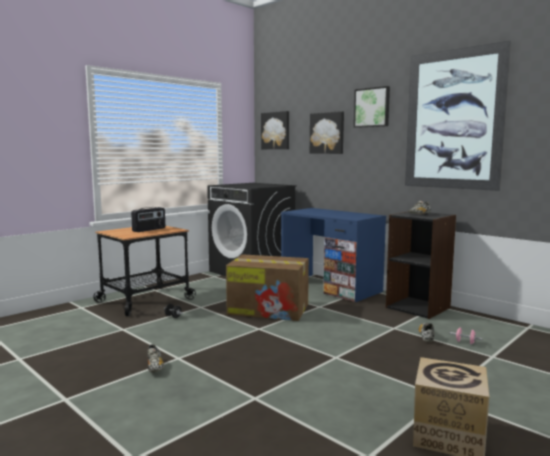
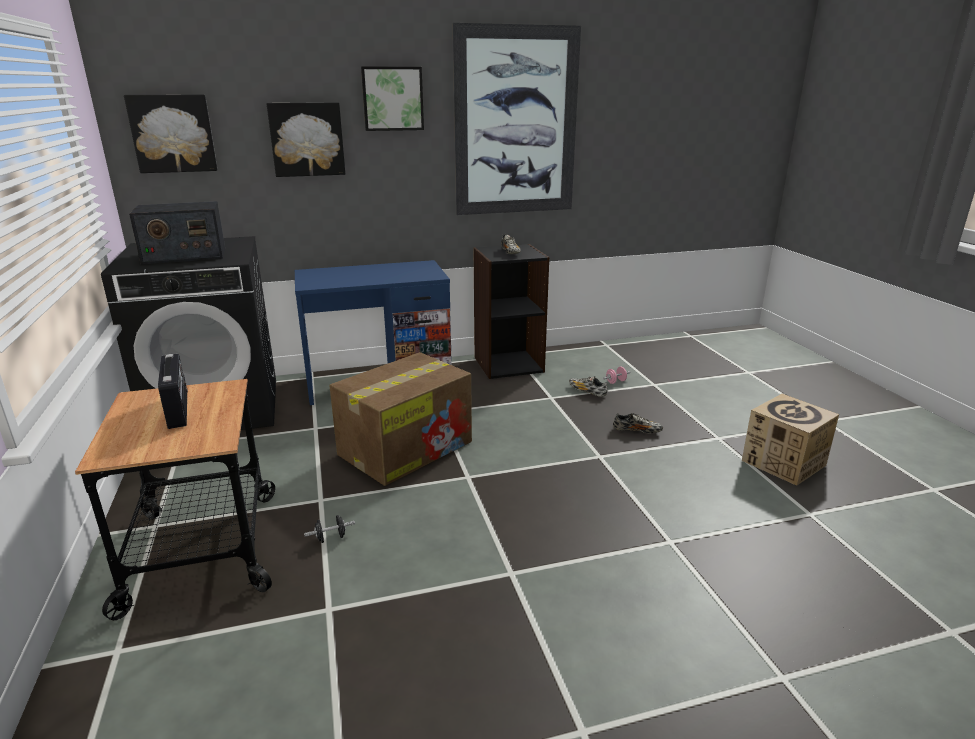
camera: 60 degrees left, 15 degrees up
shoe [147,344,164,373] -> shoe moved to [613,413,663,433]
none -> radio [129,201,225,265]

